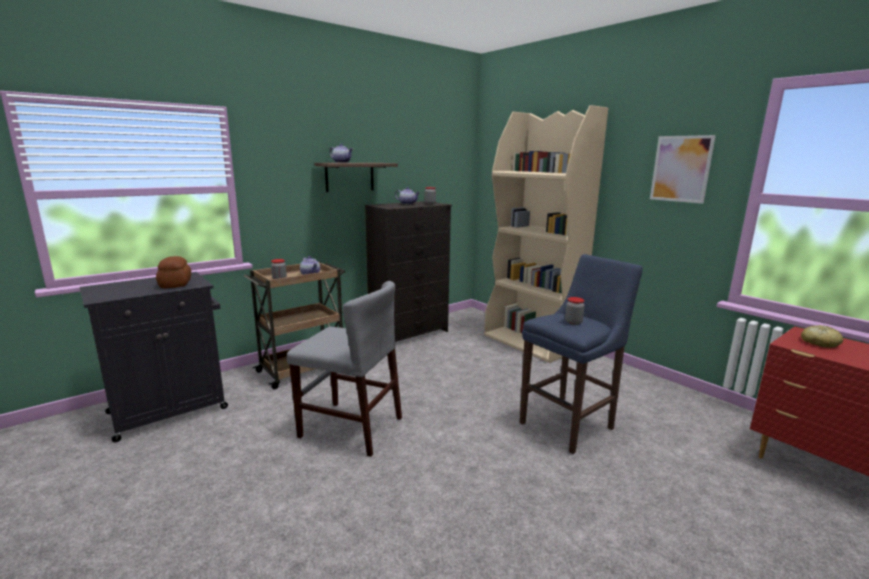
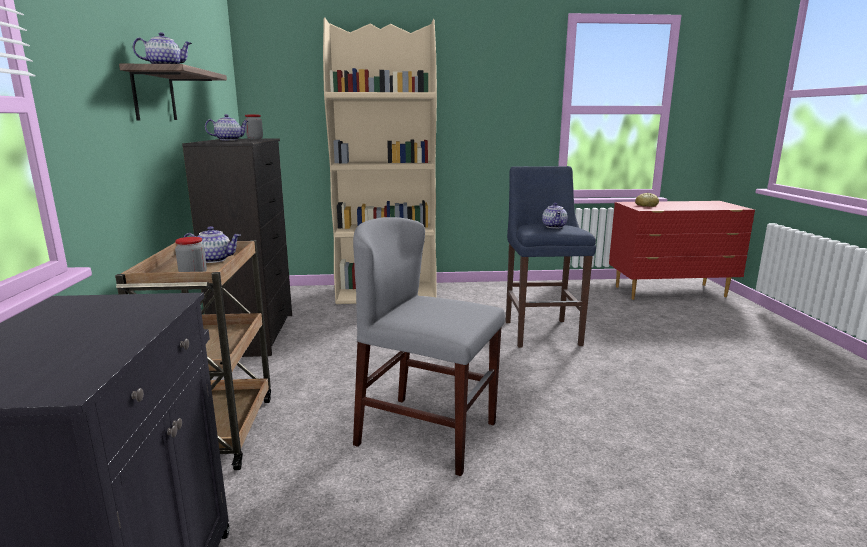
camera: 55 degrees left, 0 degrees up
bread [156,256,191,288] -> none
grey chair [287,281,402,457] -> grey chair turned 120 degrees counterclockwise [353,217,505,476]
jar [565,297,585,325] -> teapot [542,203,568,228]
picture [650,135,716,204] -> none

